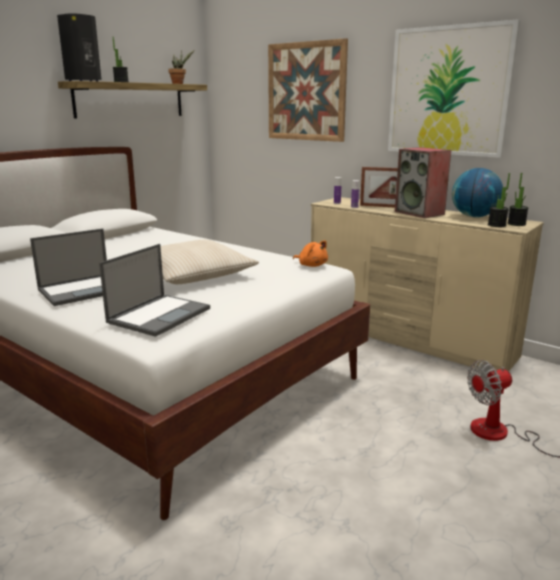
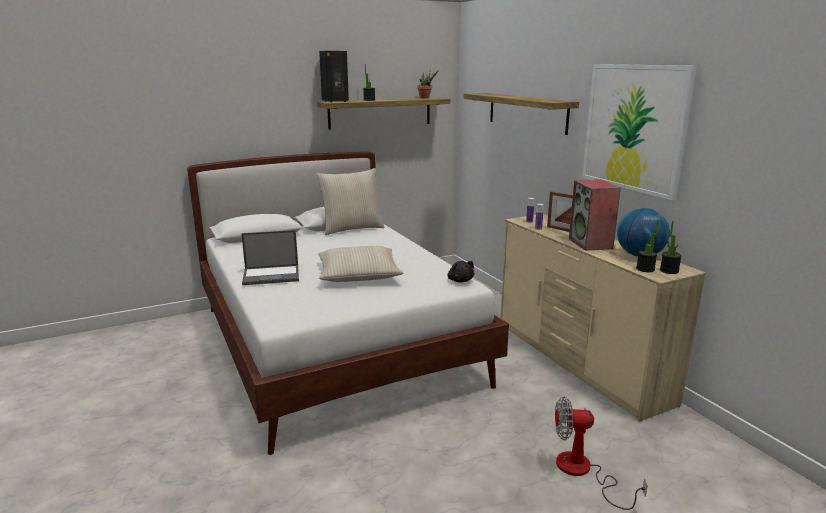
camera: 25 degrees right, 0 degrees up
laptop [99,244,210,337] -> none
picture [268,38,348,142] -> shelf [463,93,579,135]
orange plush toy [293,240,328,267] -> black plush toy [448,261,474,283]
none -> beige pillow [316,168,385,235]

